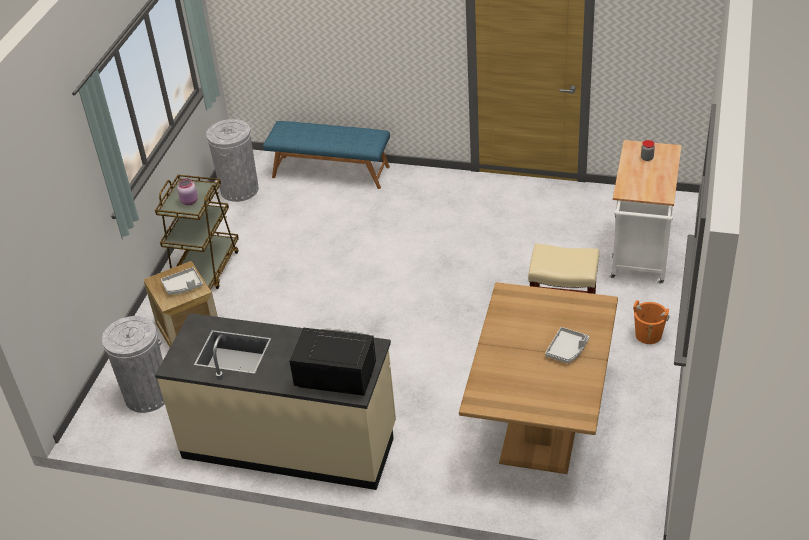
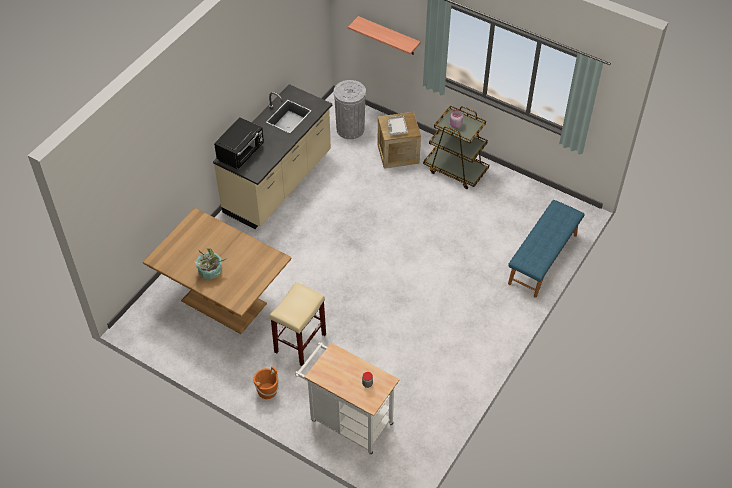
camera: 105 degrees right, 10 degrees up
grey trash can [206,119,259,202] -> none
grey tray [545,327,589,363] -> potted plant [194,248,227,280]
none -> shelf [348,16,421,55]

